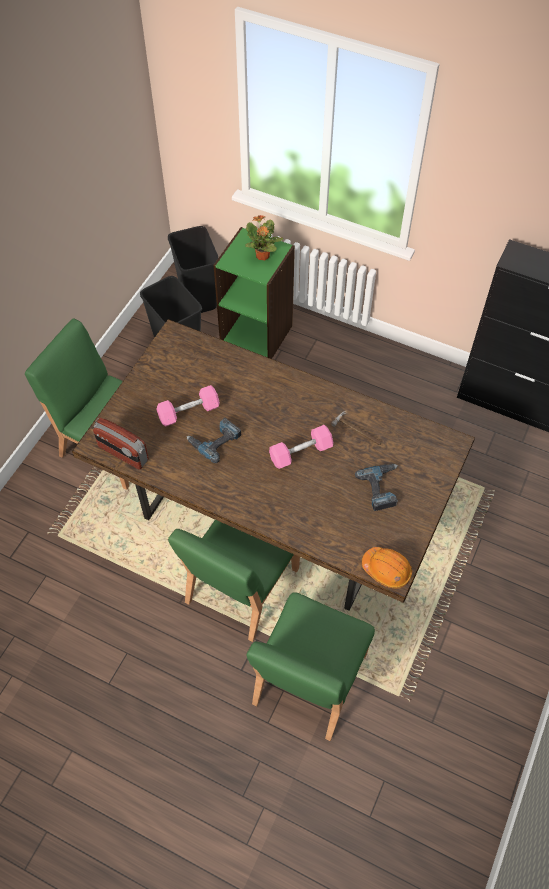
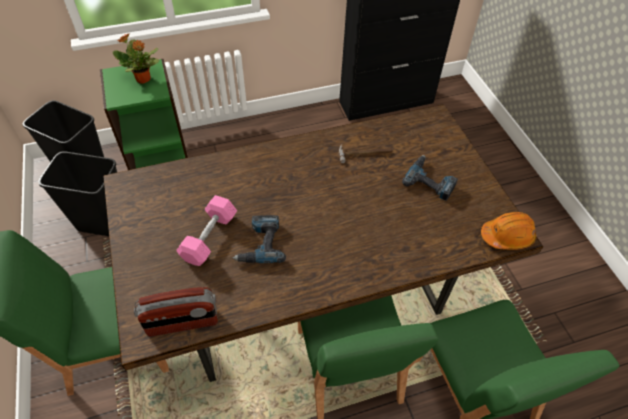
camera: 45 degrees left, 5 degrees down
pink dumbbell [269,425,333,469] -> none

